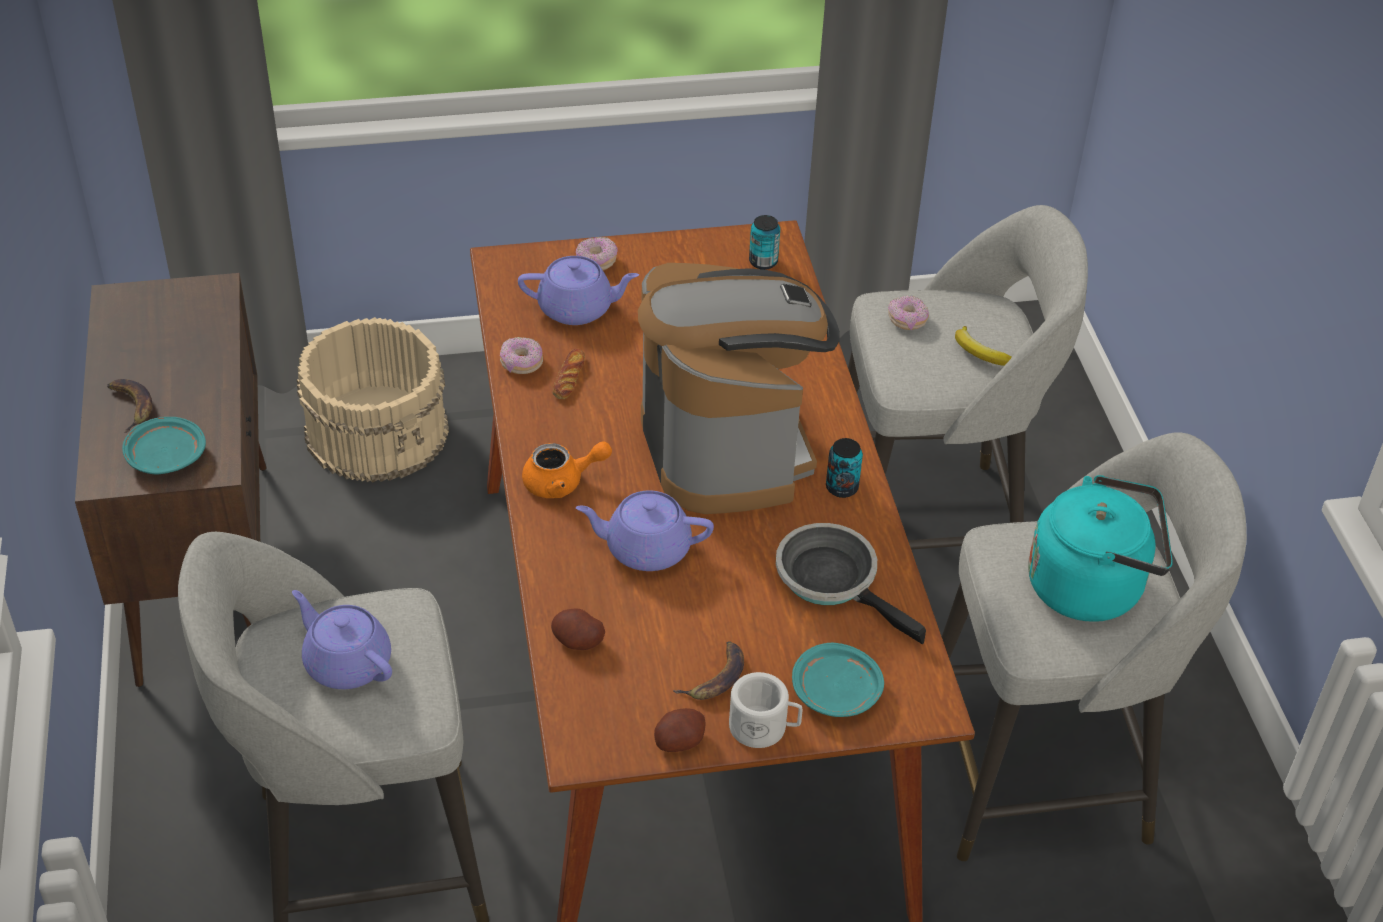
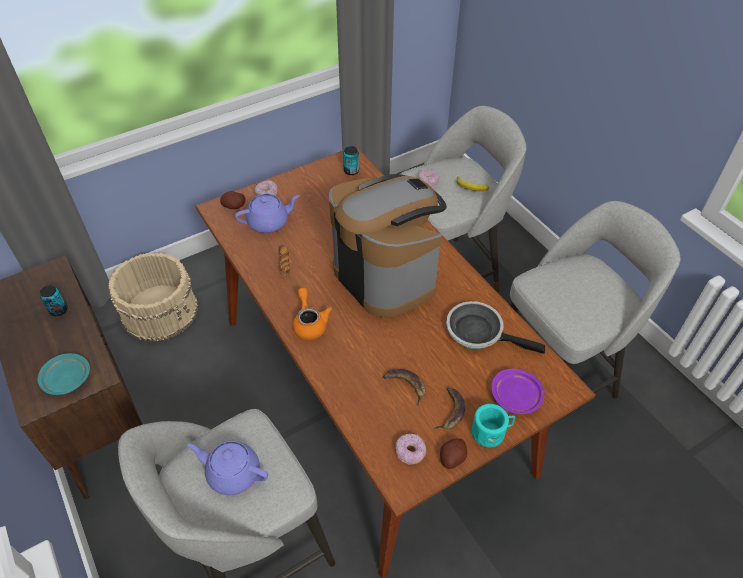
camera: 20 degrees left, 5 degrees up
banana [107,379,152,433] -> banana moved to [383,369,425,406]
donut [500,337,543,374] -> donut moved to [396,434,426,465]
orange teapot [522,441,612,498] -> orange teapot turned 75 degrees counterclockwise [293,288,332,340]
potato [551,608,605,650] -> potato moved to [220,191,245,209]
purple teapot [576,491,714,571] -> none
white mug [729,672,803,748] -> turquoise mug [472,404,515,447]
turquoise plate [792,643,884,717] -> purple plate [491,369,544,414]
can [826,438,863,498] -> can moved to [40,285,68,316]
turquoise kettle [1028,475,1173,622] -> none

